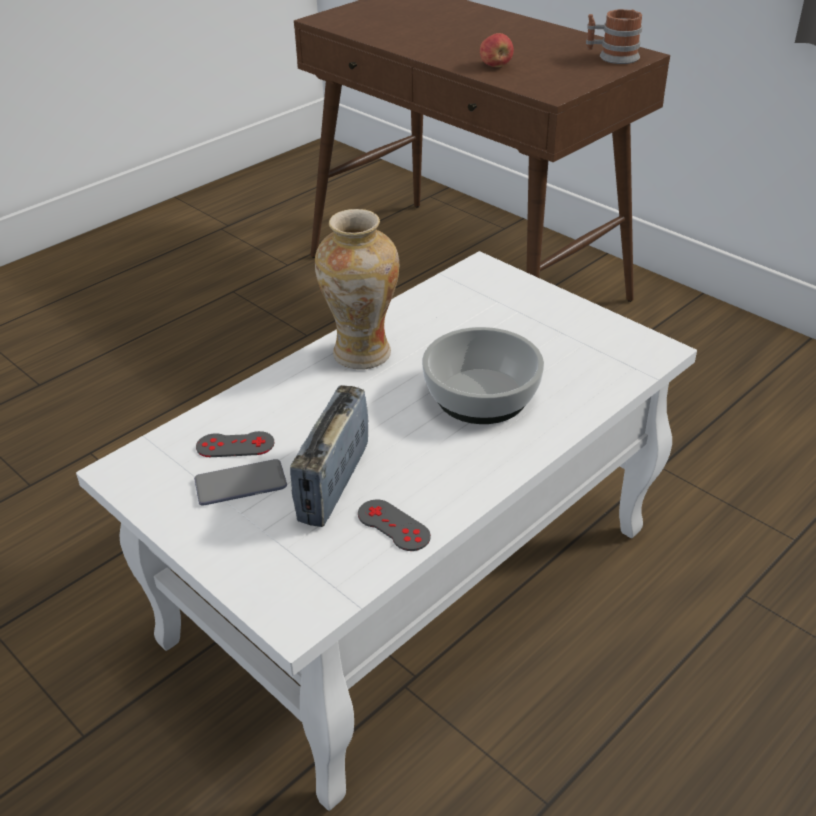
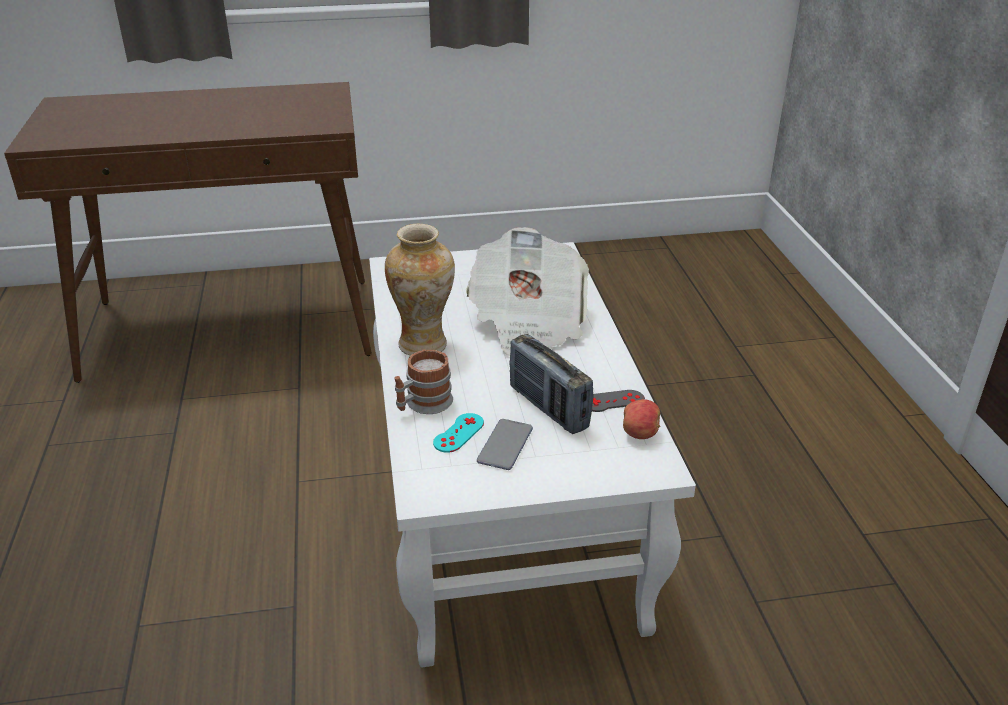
camera: 55 degrees left, 5 degrees down
grey game controller [196,431,274,457] -> turquoise game controller [433,413,484,453]
bowl [422,327,544,424] -> newspaper [466,227,589,356]
apple [480,33,514,67] -> apple moved to [623,399,660,439]
mug [586,9,643,64] -> mug moved to [394,349,453,414]

